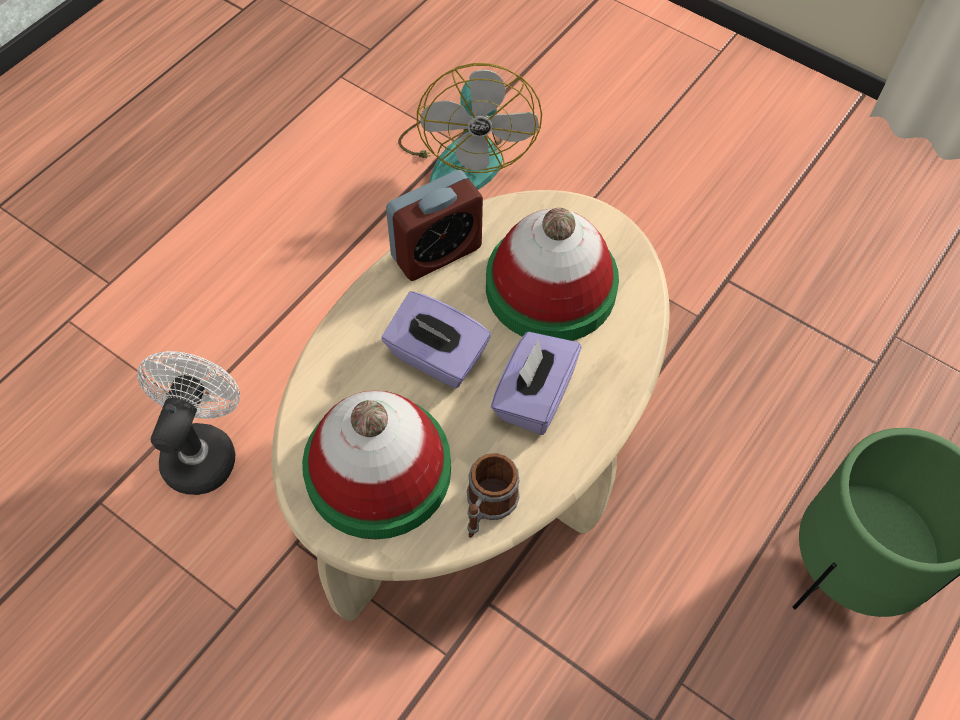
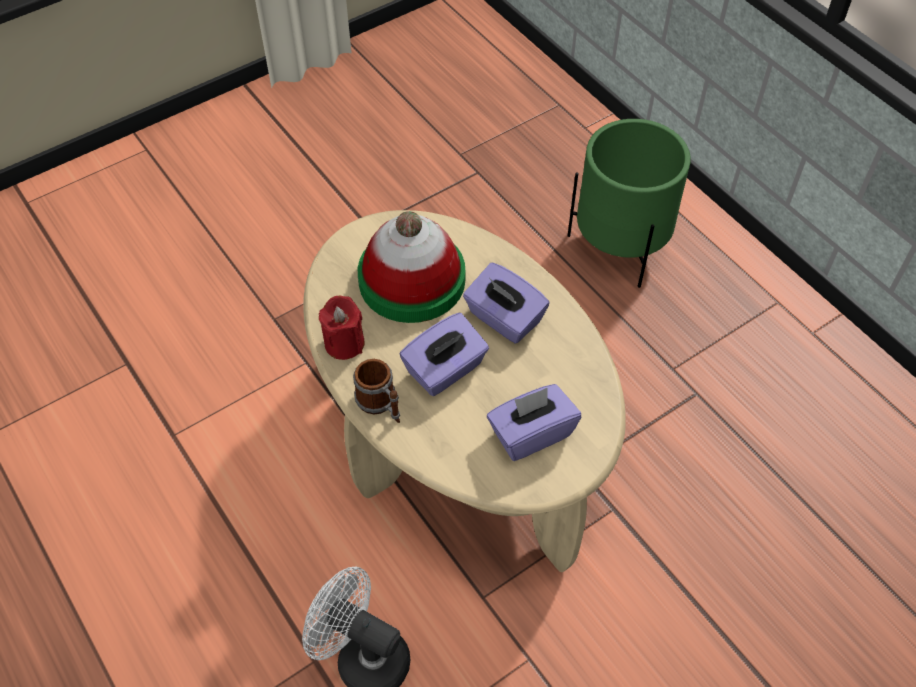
camera: 70 degrees left, 5 degrees down
hat [302,391,451,539] -> purple tissue box [487,384,581,461]
alarm clock [386,170,483,281] -> red candle [319,295,365,360]
fan [398,63,542,190] -> none
mug [467,453,520,538] -> mug moved to [353,359,400,423]

